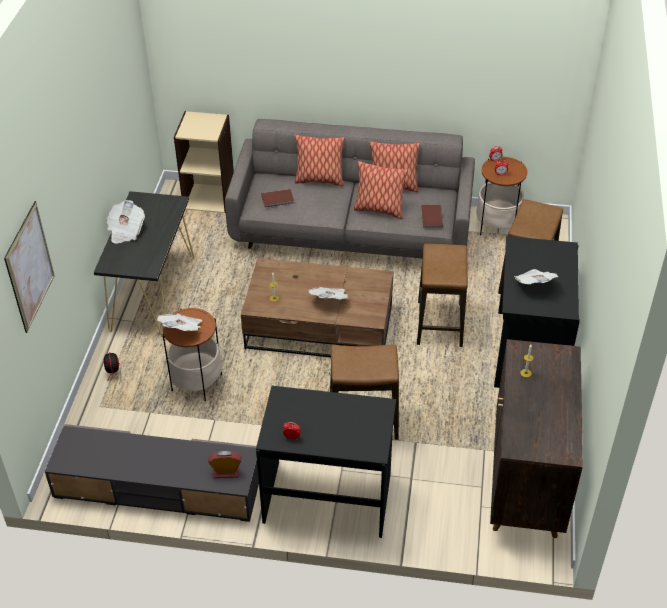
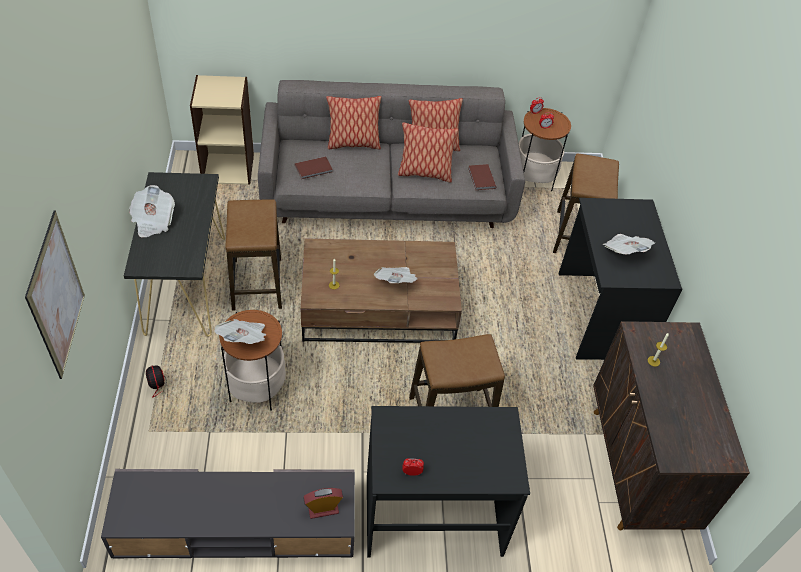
camera: 15 degrees left, 5 degrees up
stool [417,244,468,347] -> stool moved to [225,200,282,310]

